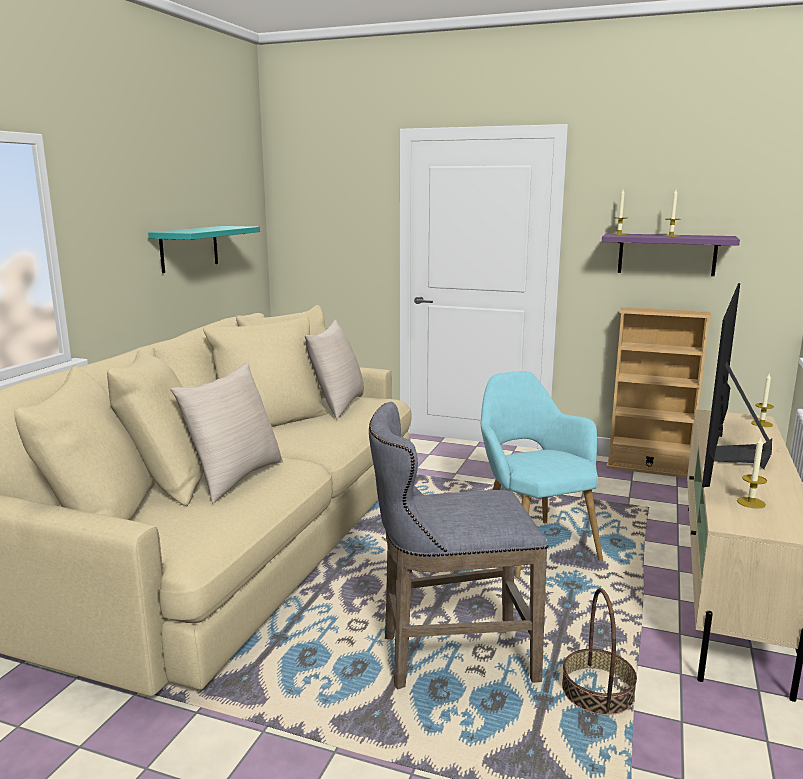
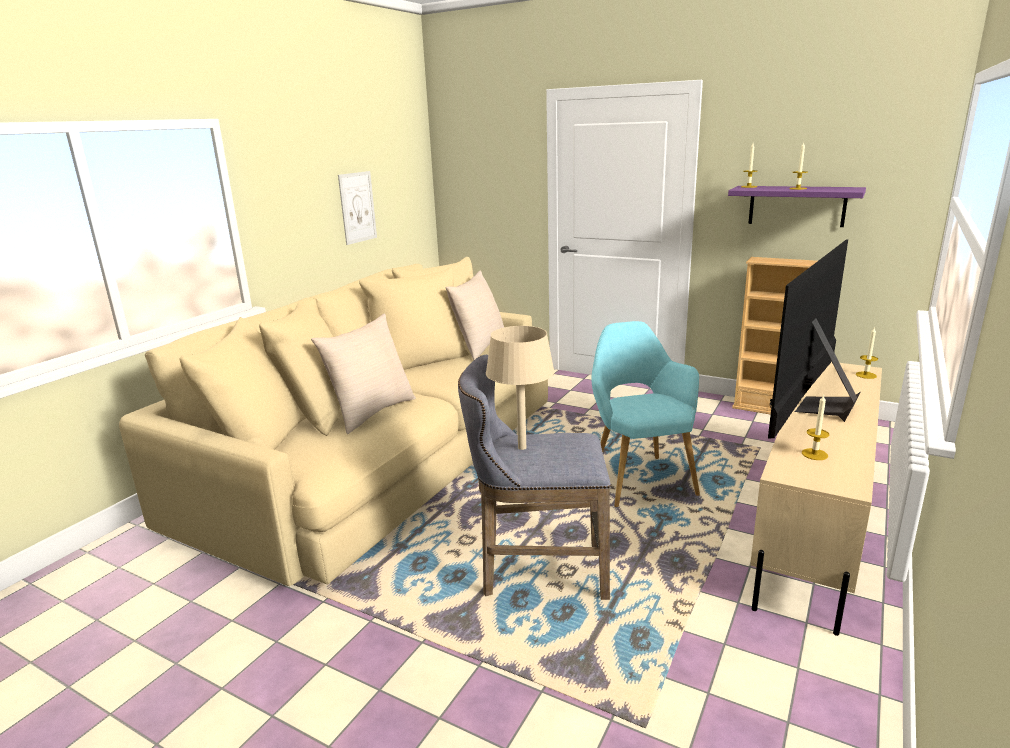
camera: 10 degrees right, 5 degrees up
turquoise shelf [148,226,260,273] -> picture [338,171,377,245]
basket [562,588,637,715] -> none
none -> beige table lamp [486,326,555,450]

